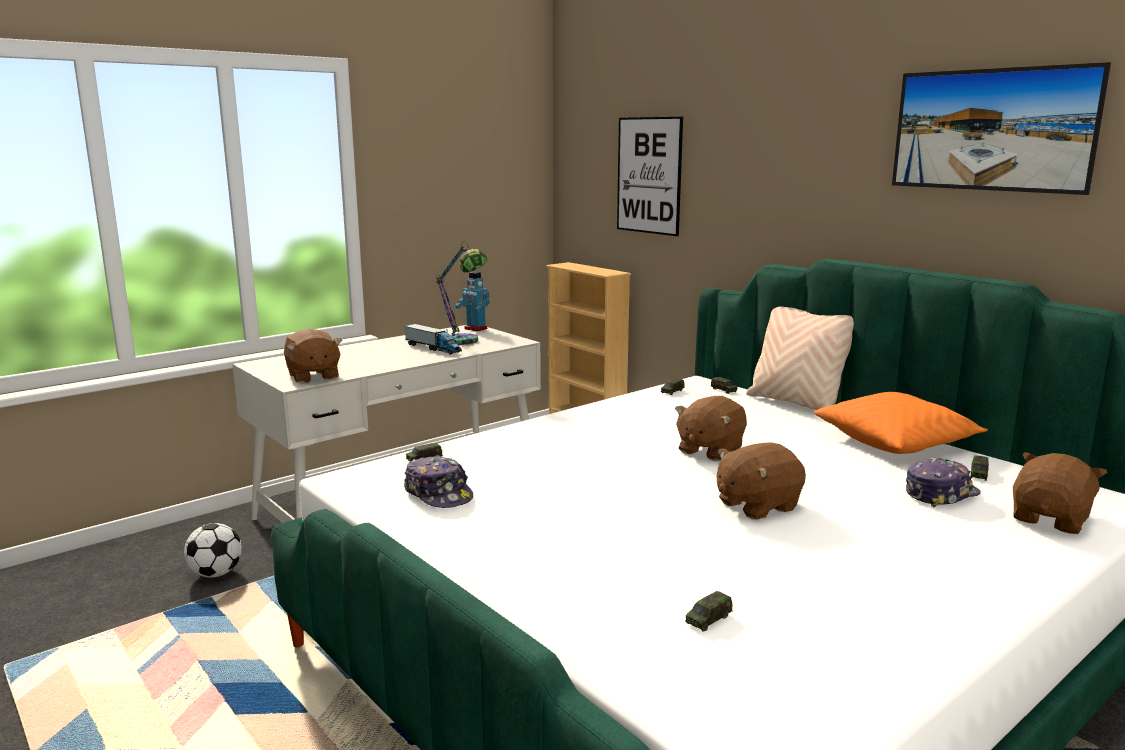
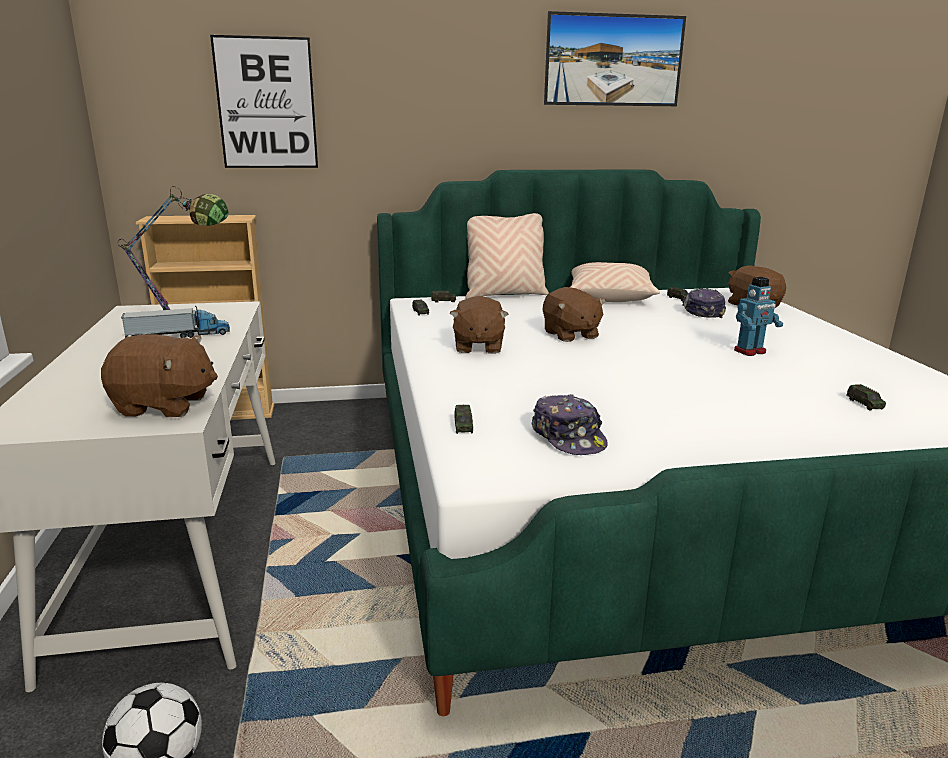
camera: 60 degrees left, 5 degrees up
cap [404,455,473,508] -> cap turned 75 degrees clockwise [532,394,608,455]
toy robot [455,272,490,331] -> toy robot moved to [734,277,783,356]
brown plush toy [717,442,806,520] -> brown plush toy moved to [450,296,508,354]
orange pillow [814,392,988,454] -> beige pillow [570,262,660,302]

